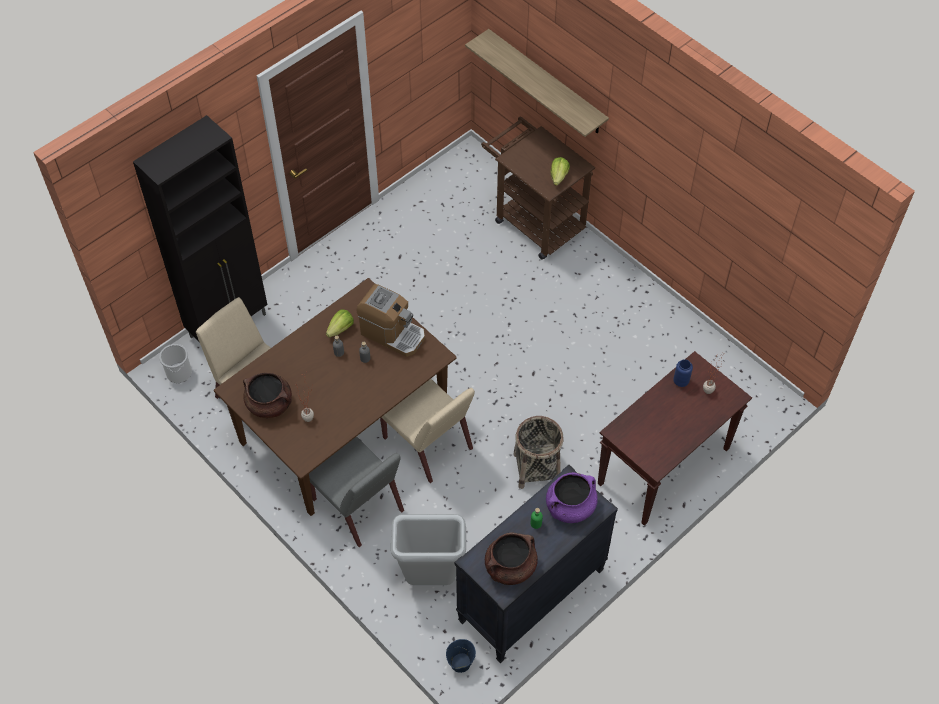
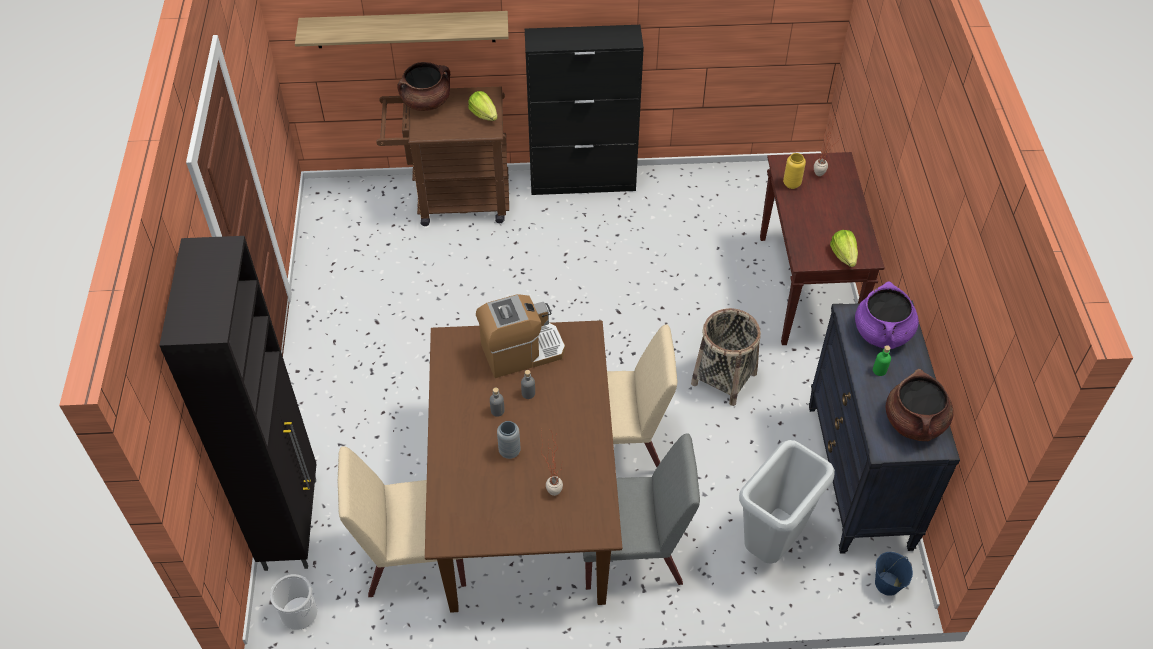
camera: 50 degrees left, 5 degrees down
brown cooking pot [243,373,292,418] -> brown cooking pot moved to [397,62,450,111]
lettuce [326,309,354,338] -> lettuce moved to [830,230,858,267]
blue vase [673,359,693,387] -> yellow vase [783,153,806,189]
none -> grey vase [497,421,521,459]
none -> black cabinet [525,25,644,195]

